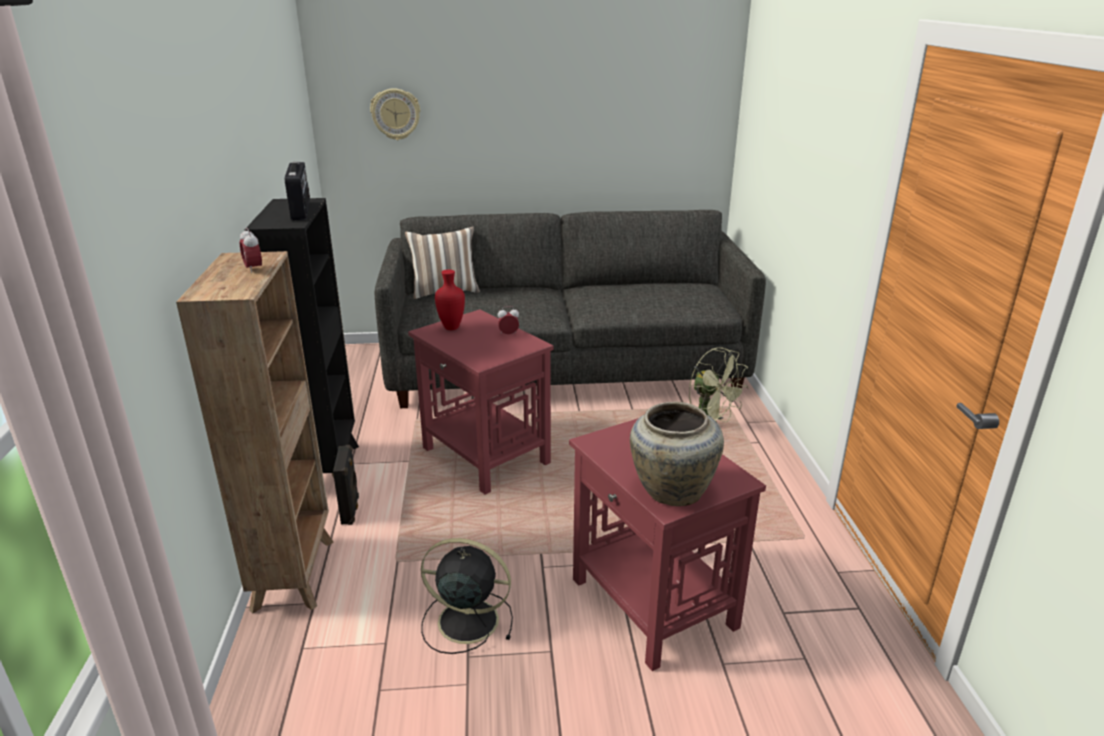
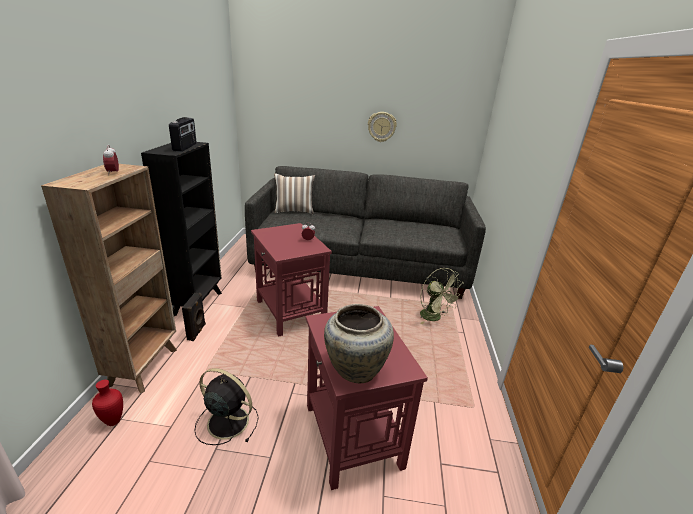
camera: 10 degrees right, 0 degrees up
wall clock [370,88,420,140] -> wall clock moved to [368,112,397,142]
red vase [435,270,465,330] -> red vase moved to [92,380,123,426]

